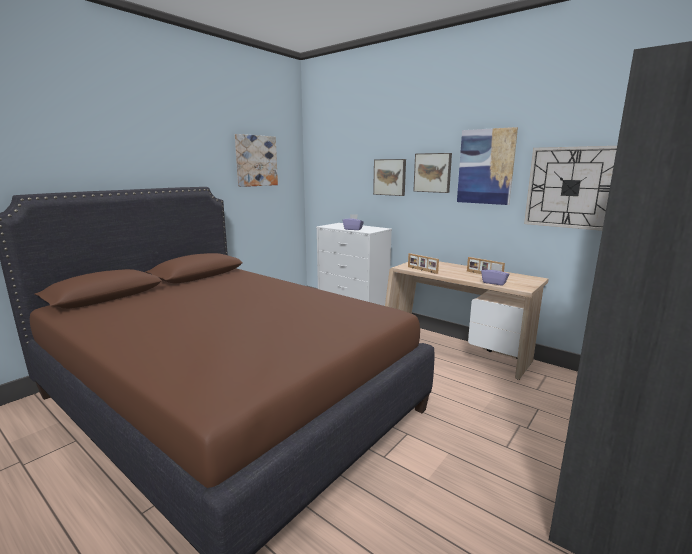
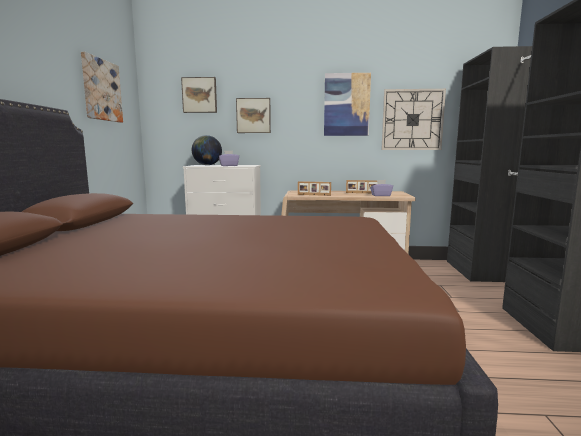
camera: 35 degrees left, 5 degrees down
picture [413,153,452,193] -> picture moved to [181,77,217,113]
none -> globe [192,135,222,165]

